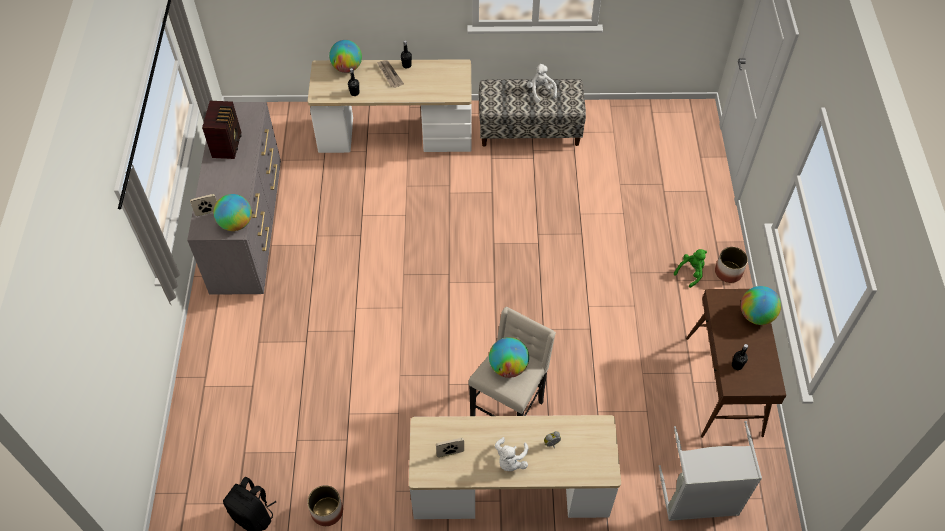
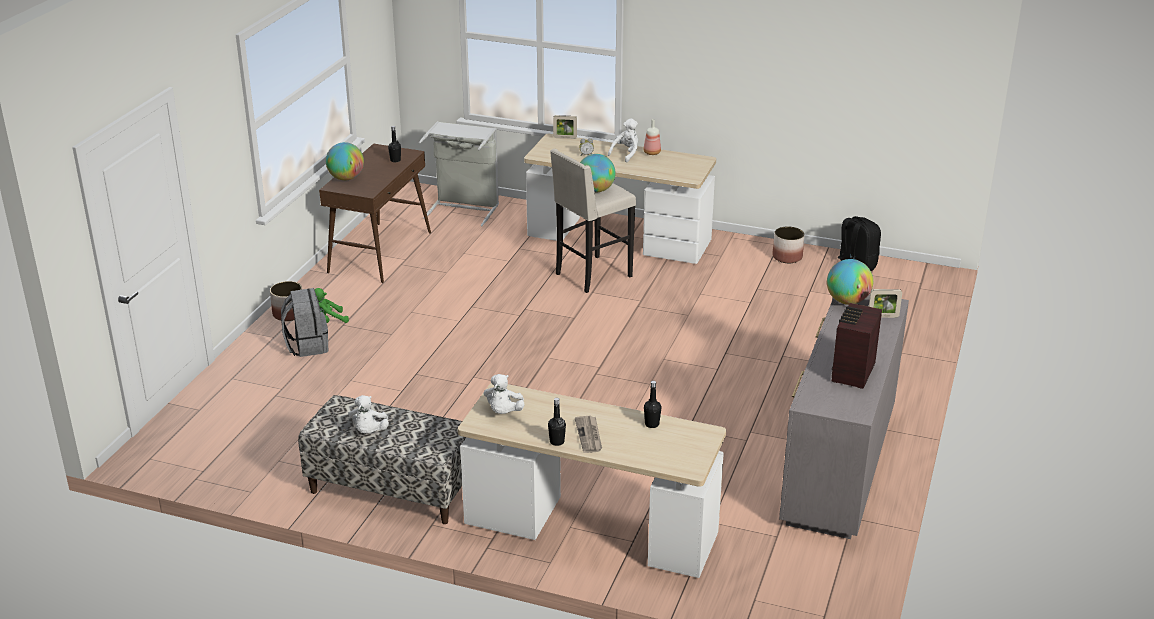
camera: 160 degrees left, 25 degrees down
globe [329,40,362,73] -> none
picture frame [436,438,464,457] -> picture frame moved to [553,115,577,139]
none -> grey backpack [281,288,328,357]
none -> white plush toy [483,374,525,414]
none -> bottle [644,119,661,155]

